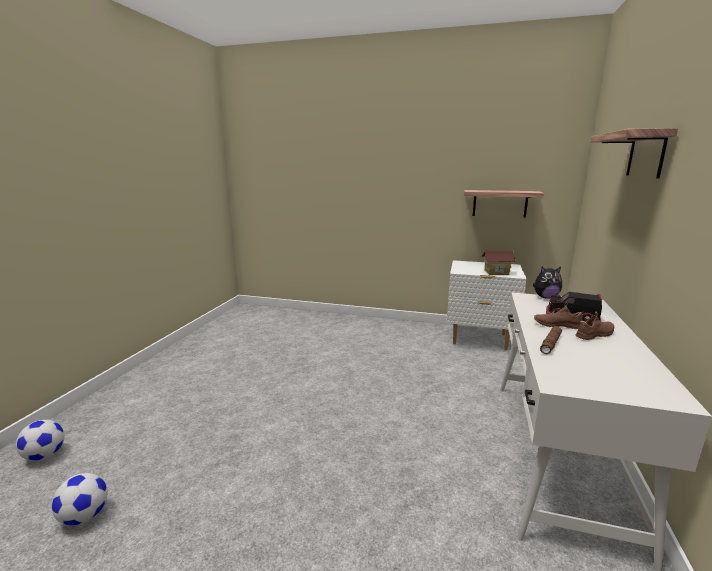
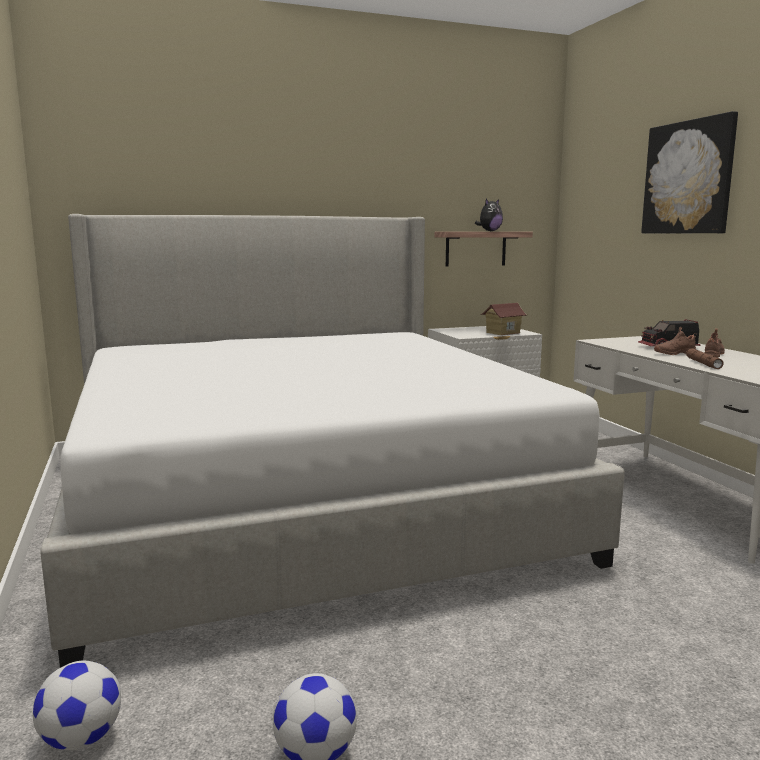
camera: 35 degrees left, 5 degrees down
plush toy [533,267,562,299] -> plush toy moved to [475,199,503,231]
shelf [591,128,678,179] -> picture [641,111,738,233]
none -> bed [40,214,625,668]

